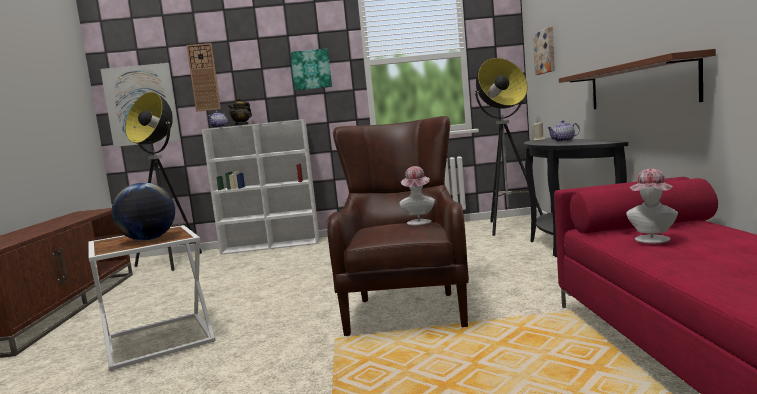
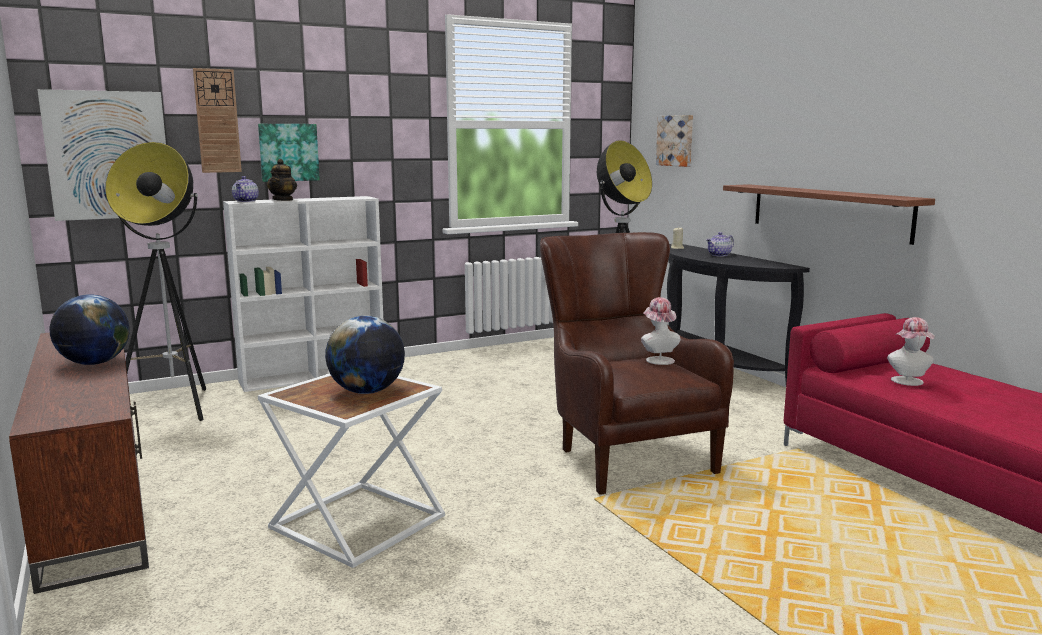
camera: 25 degrees left, 5 degrees up
picture [290,48,332,91] -> picture moved to [258,124,320,182]
none -> globe [50,294,130,365]

